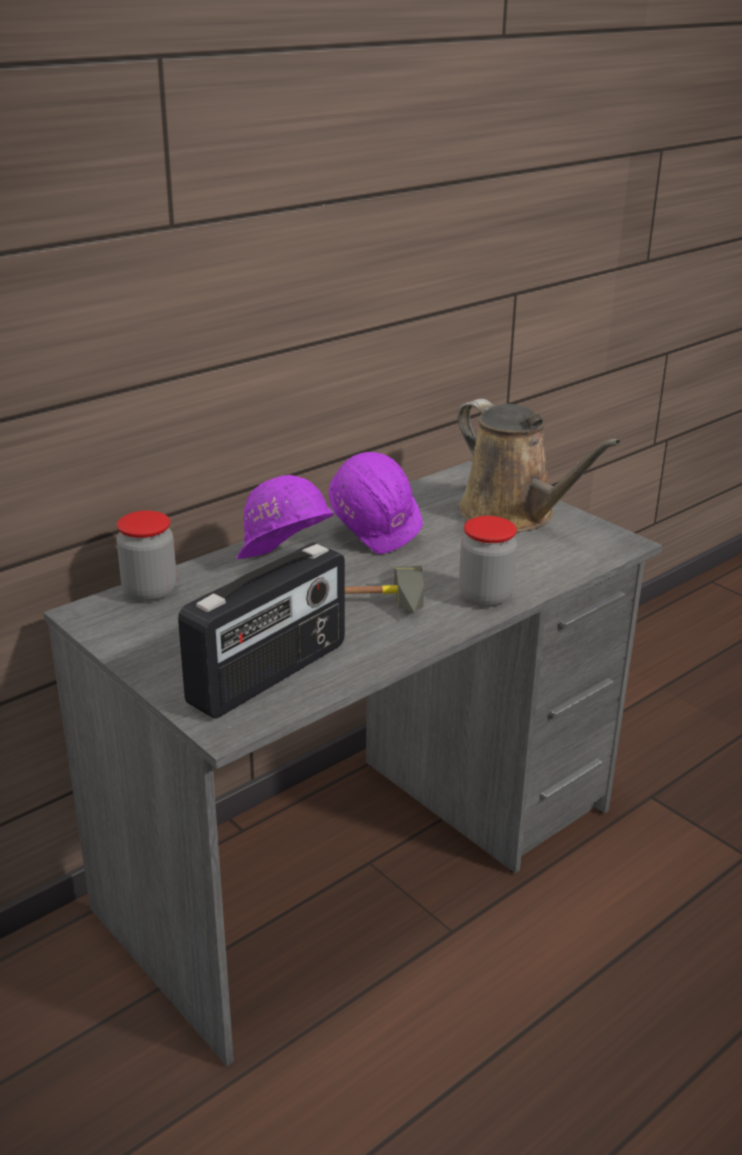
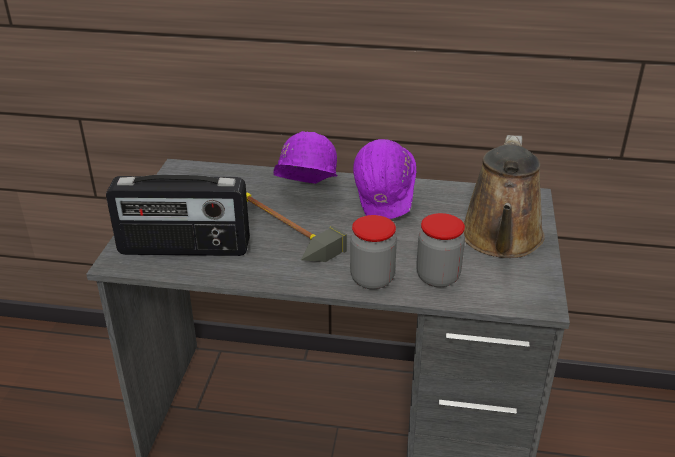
camera: 50 degrees right, 5 degrees up
jar [116,511,177,602] -> jar moved to [416,213,465,287]

